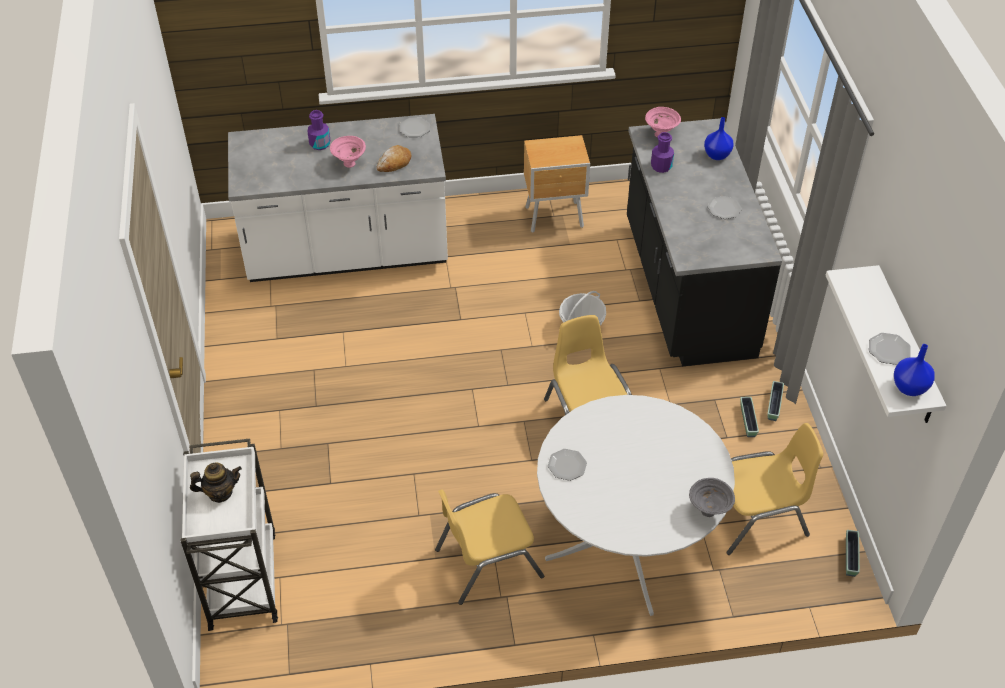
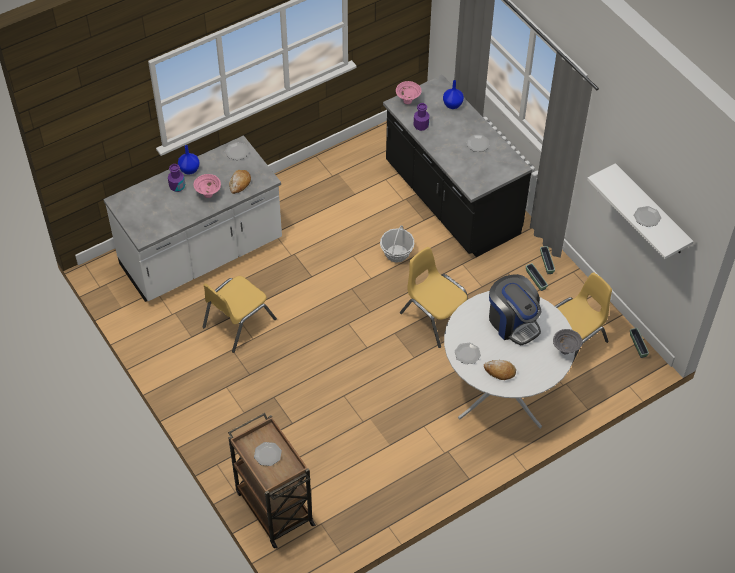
camera: 25 degrees left, 5 degrees up
white cart [181,439,278,631] -> brown cart [228,413,316,548]
teapot [190,463,242,503] -> plate [254,442,282,466]
yellow chair [435,489,544,605] -> yellow chair moved to [203,276,277,353]
brown nightstand [524,135,590,233] -> none
blue vase [894,344,935,396] -> blue vase moved to [178,145,200,175]
none -> bread [484,360,516,380]
none -> coffee machine [489,274,542,345]

